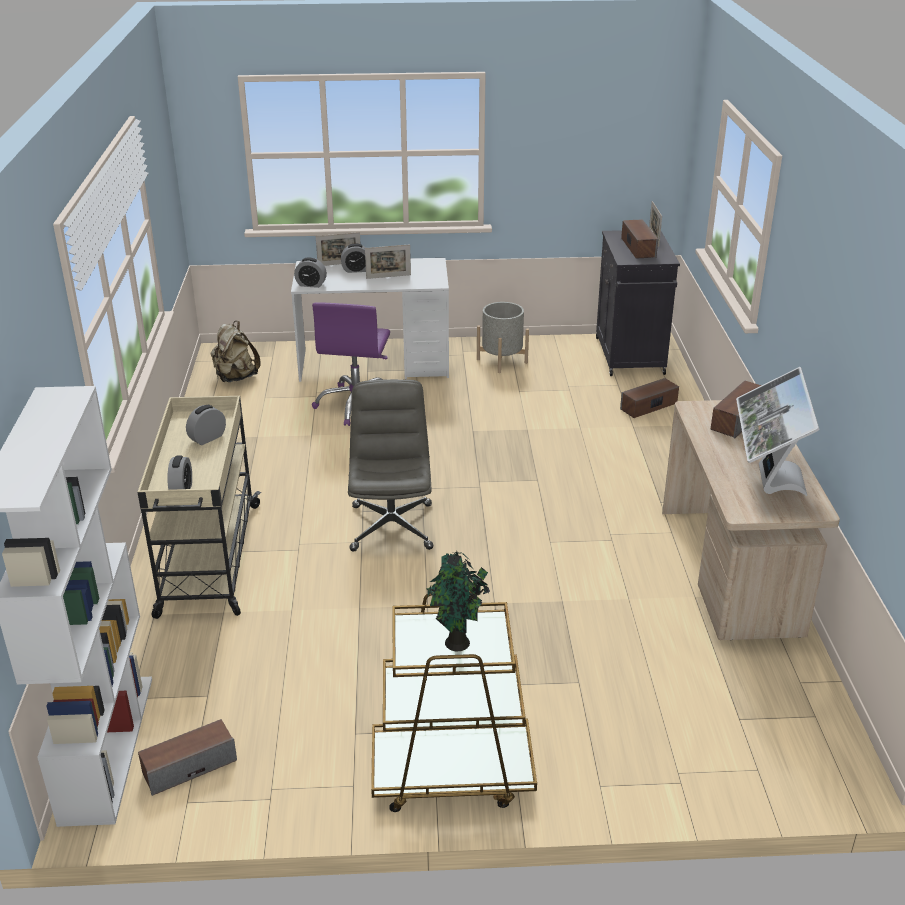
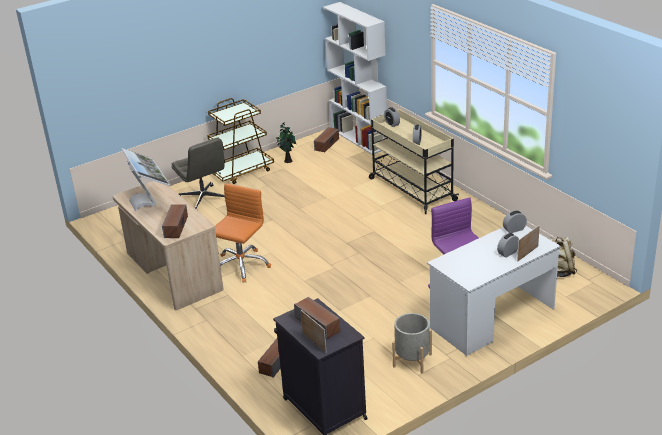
camera: 150 degrees right, 0 degrees up
grey office chair [348,379,433,552] -> grey office chair moved to [171,138,225,210]
picture frame [365,244,411,279] -> none
potted plant [426,551,490,651] -> potted plant moved to [277,122,296,163]
none -> orange office chair [215,183,271,282]

